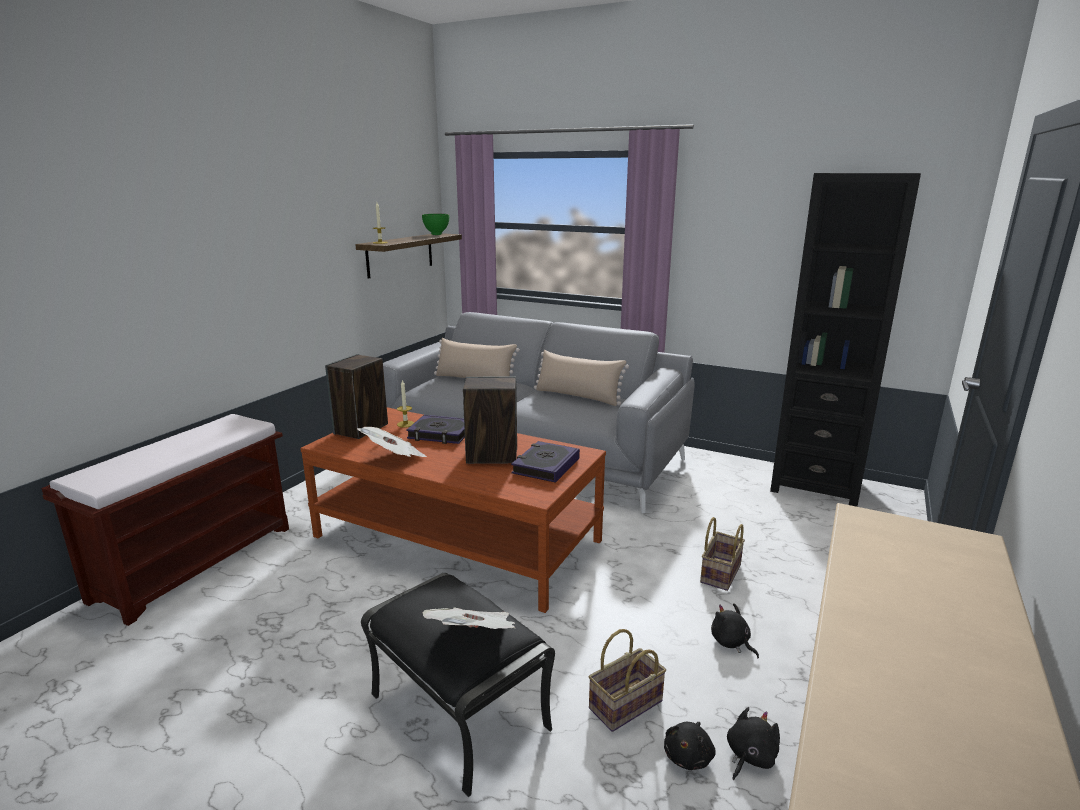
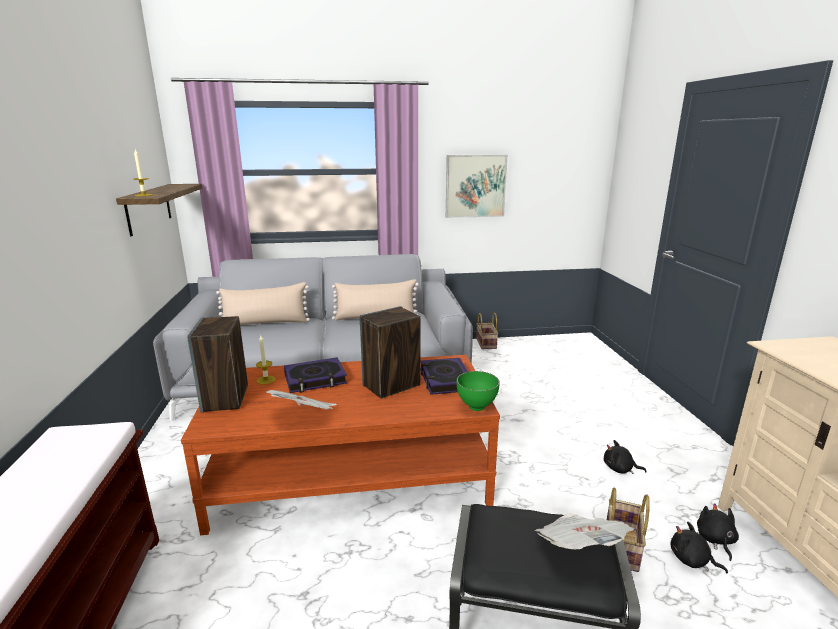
camera: 35 degrees left, 0 degrees up
green bowl [422,214,449,235] -> green bowl moved to [457,371,500,411]
black plush toy [664,722,716,770] -> black plush toy turned 135 degrees clockwise [670,522,728,574]
basket [700,517,745,591] -> basket moved to [476,313,498,349]
black bookcase [770,173,921,507] -> none
none -> picture [446,155,508,218]

